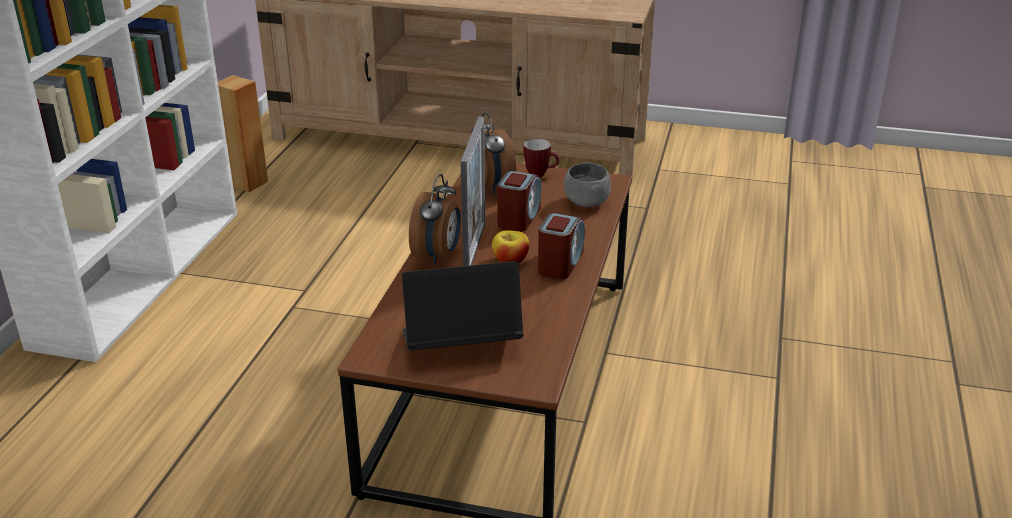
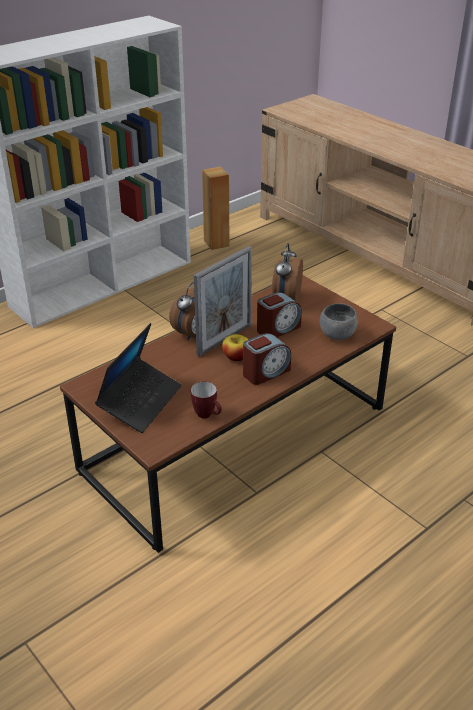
camera: 35 degrees right, 5 degrees up
laptop [402,261,523,351] -> laptop turned 90 degrees clockwise [95,323,181,433]
mug [523,139,559,178] -> mug moved to [191,382,222,419]

